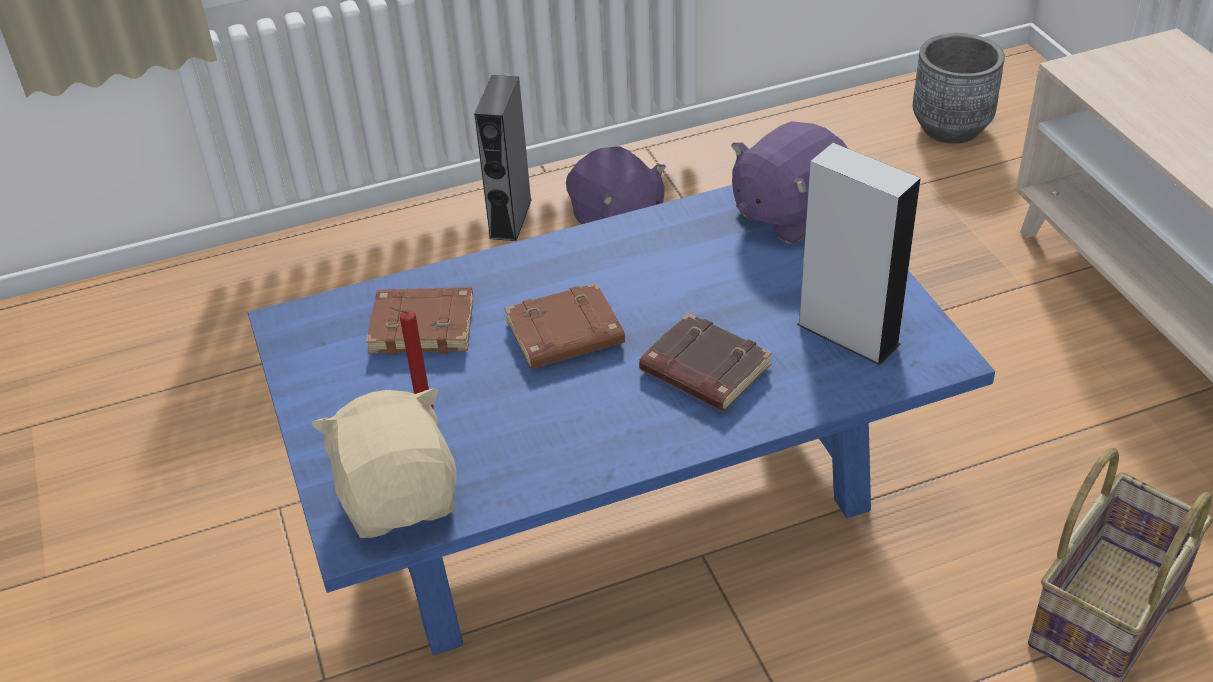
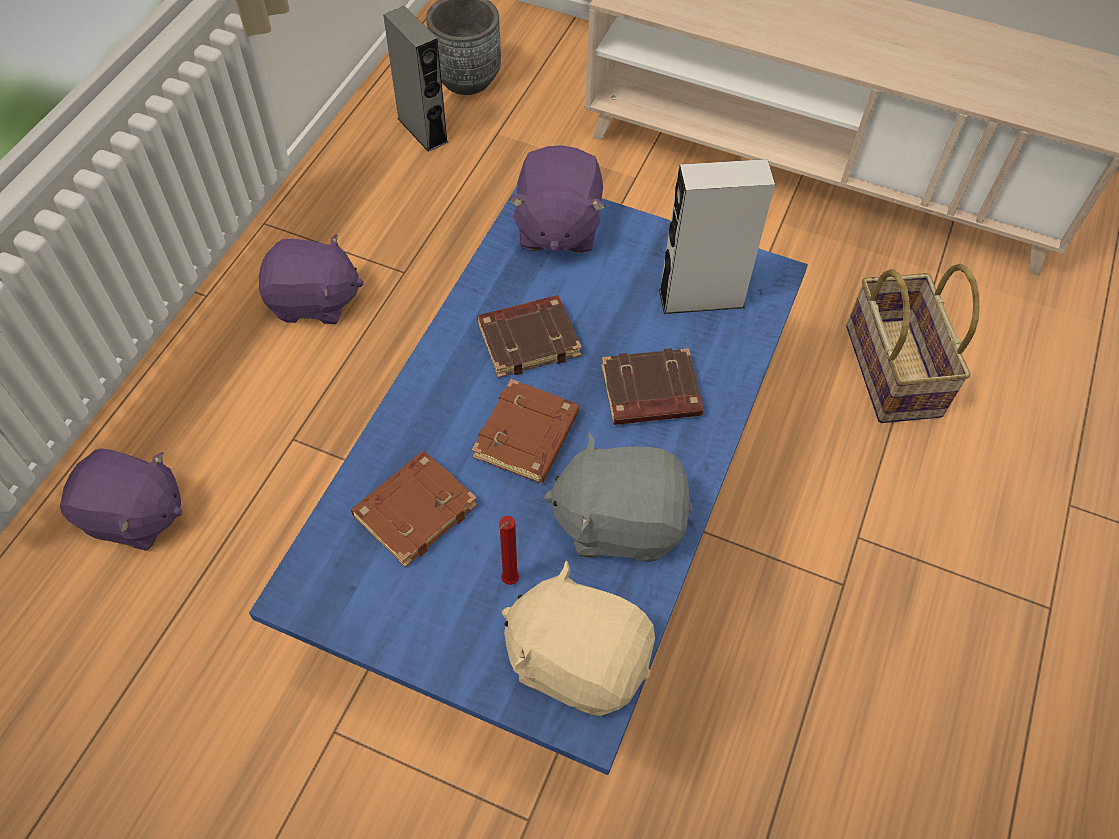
camera: 50 degrees left, 15 degrees up
grey speaker [474,75,532,241] -> grey speaker moved to [383,6,448,152]
none -> purple plush toy [60,448,182,551]
none -> brown book [477,295,582,378]
none -> grey plush toy [544,432,692,562]

